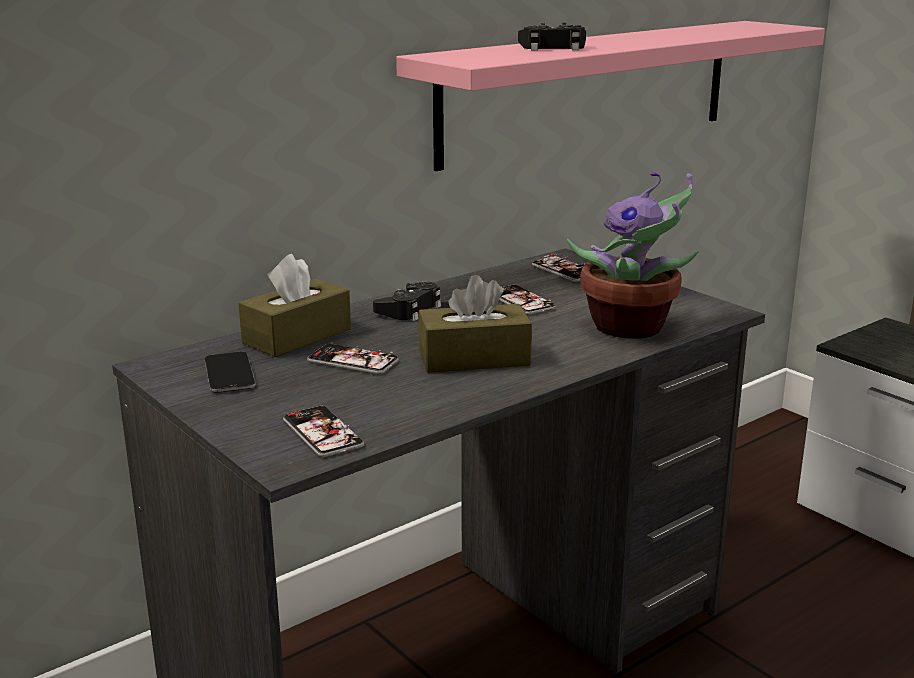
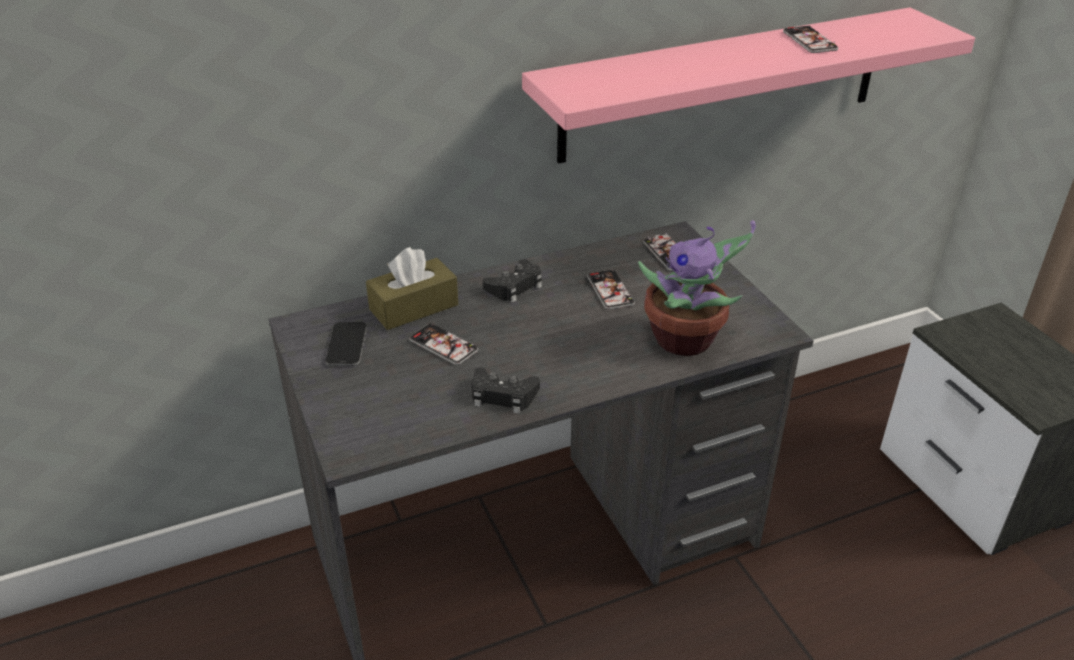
camera: 15 degrees right, 15 degrees up
phone [283,405,364,457] -> phone moved to [783,25,838,53]
brown tissue box [418,275,532,373] -> none
black game controller [518,22,586,50] -> black game controller moved to [471,367,540,414]

